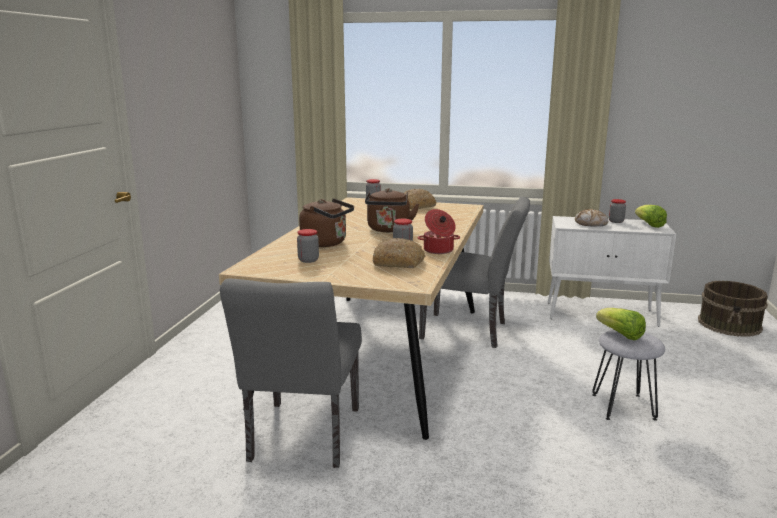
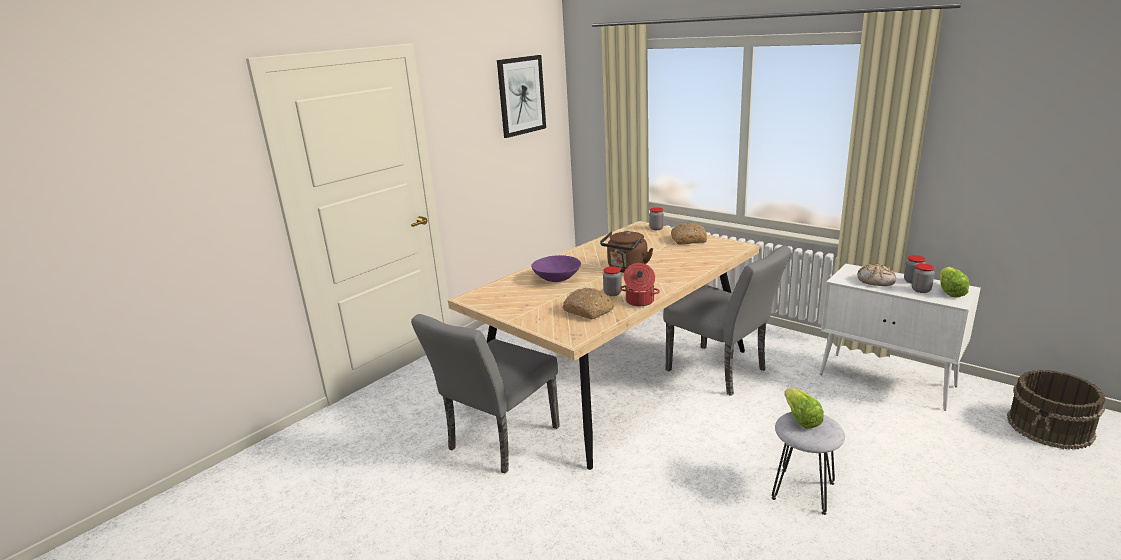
camera: 30 degrees right, 5 degrees up
jar [297,229,319,263] -> jar moved to [912,264,935,293]
brown kettle [299,198,354,247] -> purple bowl [531,255,581,282]
none -> picture [497,55,546,138]

